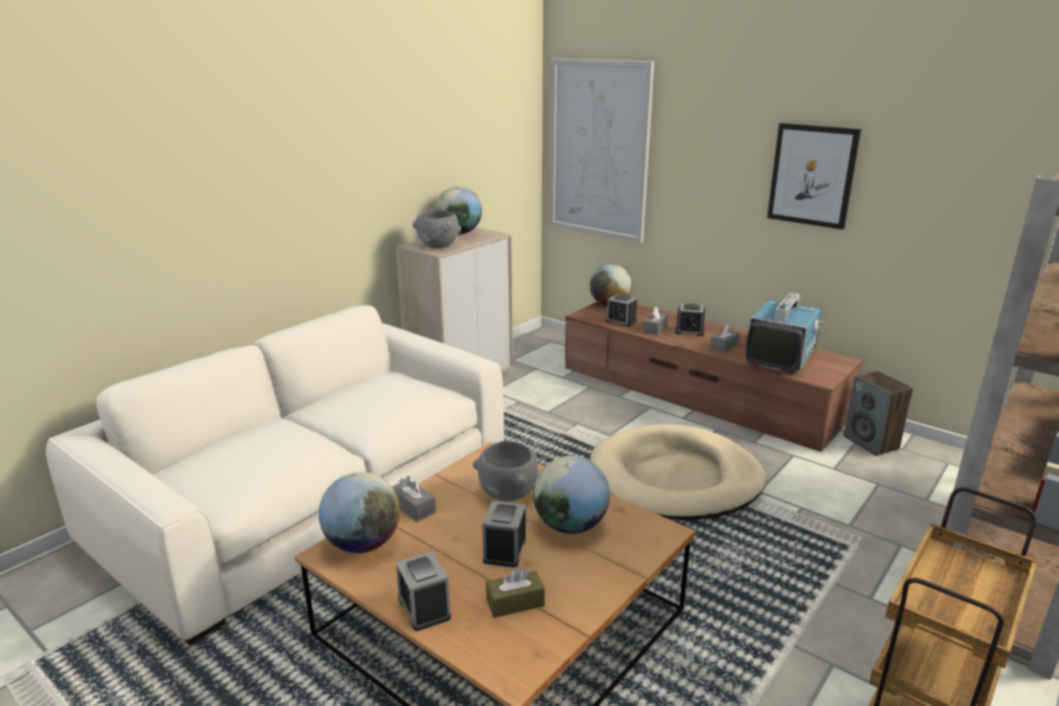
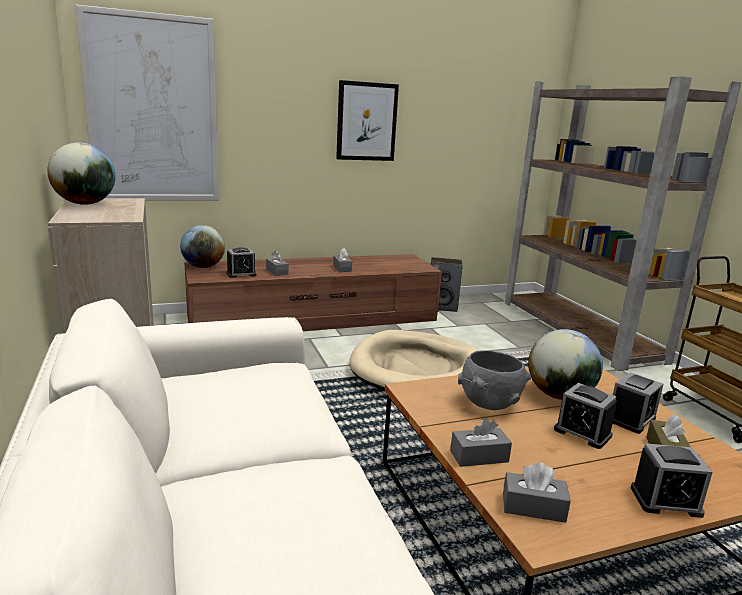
camera: 60 degrees left, 5 degrees down
globe [319,472,400,553] -> grey tissue box [503,463,571,523]
grey bowl [413,210,461,248] -> none
alarm clock [675,304,705,336] -> alarm clock moved to [613,372,663,434]
television [745,292,823,372] -> none

